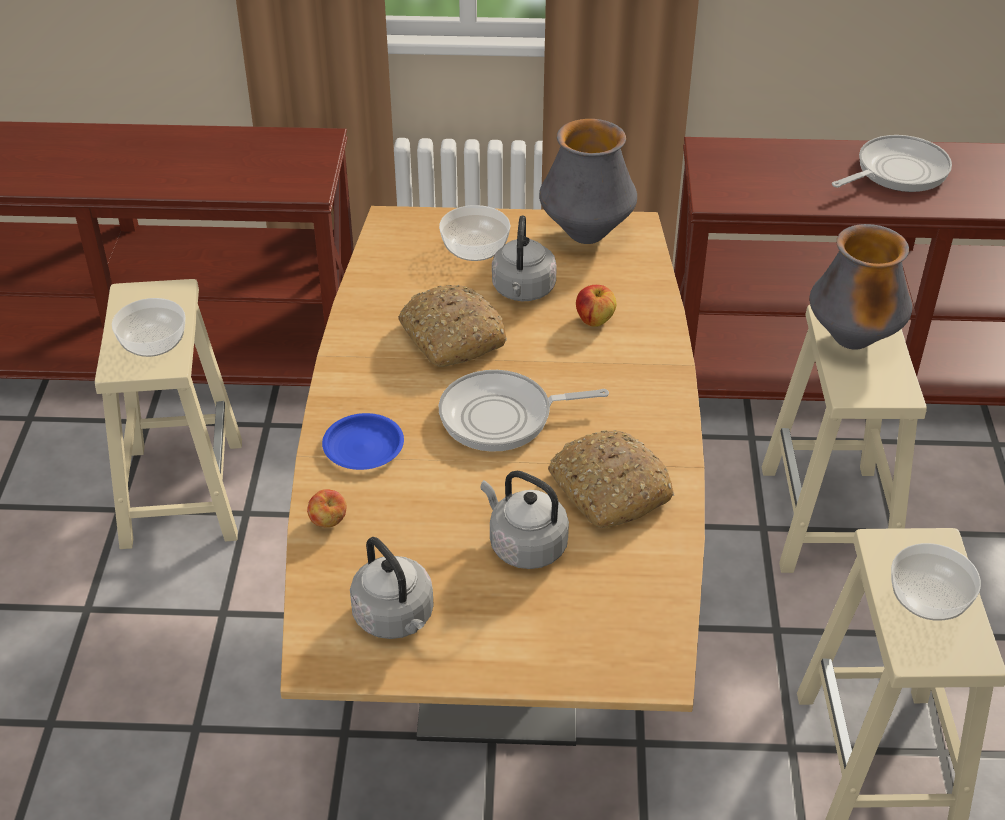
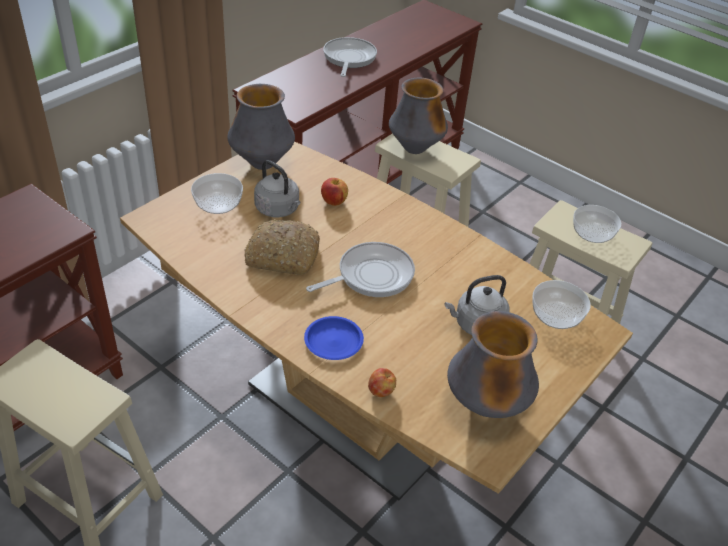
camera: 55 degrees left, 0 degrees up
bowl [112,298,185,357] -> bowl moved to [532,280,590,329]
grey kettle [350,537,434,639] -> vase [447,311,539,418]
frying pan [439,370,609,452] -> frying pan turned 150 degrees counterclockwise [306,242,415,297]
bread [548,430,674,528] -> none

